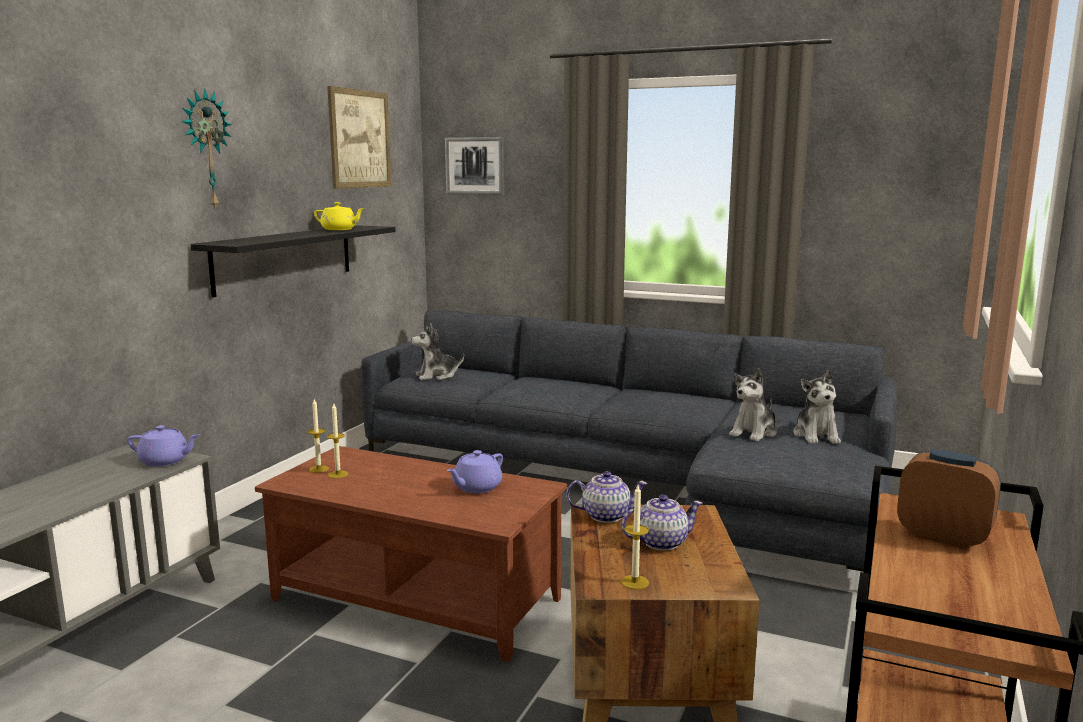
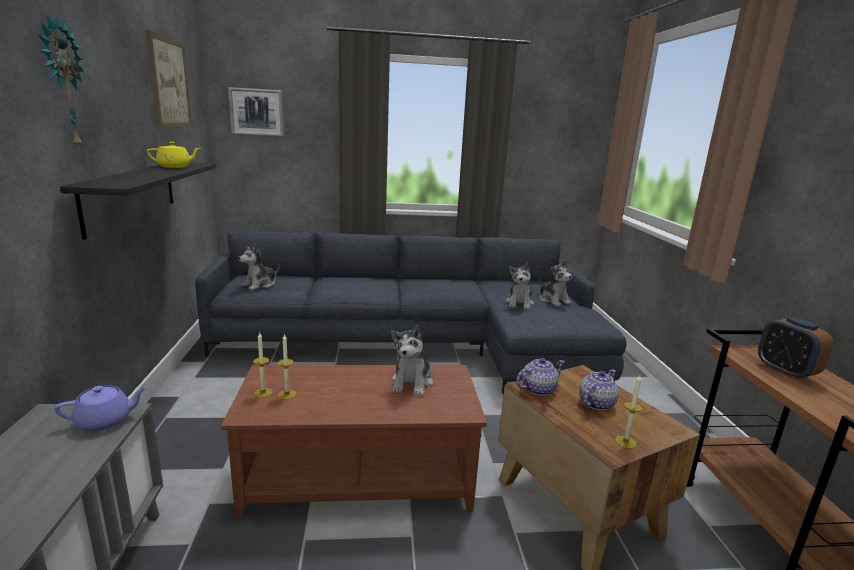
camera: 30 degrees left, 5 degrees up
purple teapot [447,450,503,493] -> plush toy [391,324,433,396]
alarm clock [897,449,1001,549] -> alarm clock turned 120 degrees counterclockwise [758,317,833,380]

